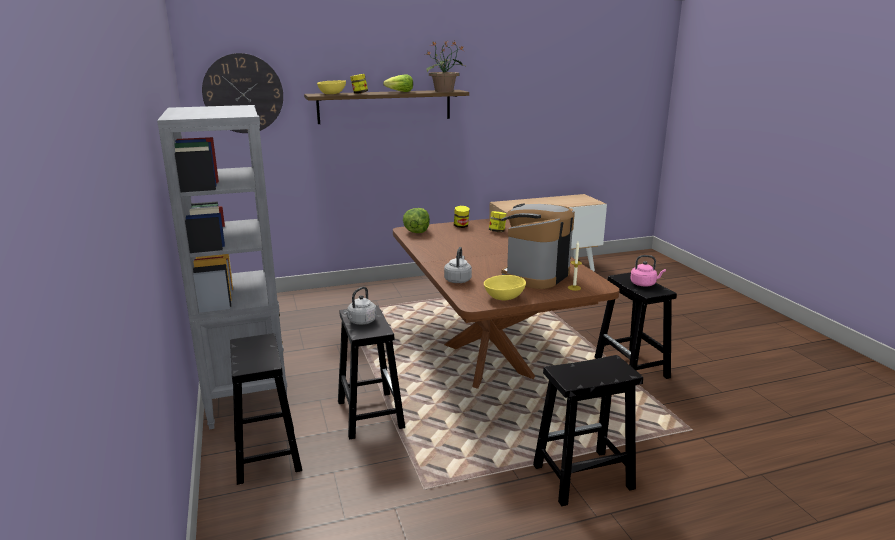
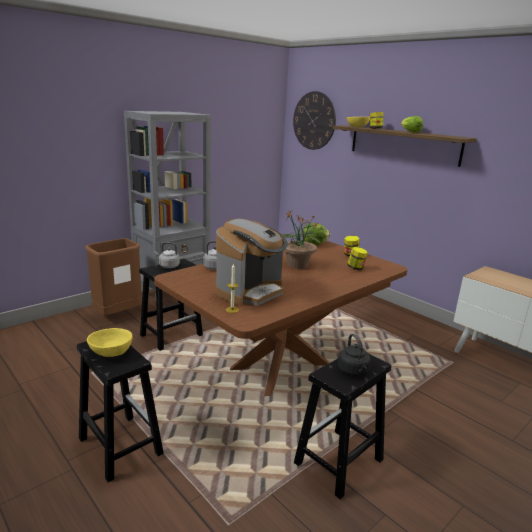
camera: 65 degrees right, 0 degrees up
black stool [230,333,302,485] -> brown trash can [85,238,142,315]
potted plant [426,41,465,92] -> potted plant moved to [281,211,321,269]
yellow bowl [484,275,526,300] -> yellow bowl moved to [87,328,132,357]
coffee machine [501,204,575,289] -> coffee machine turned 120 degrees clockwise [216,219,288,306]
pink kettle [630,255,666,287] -> black kettle [338,334,371,376]

